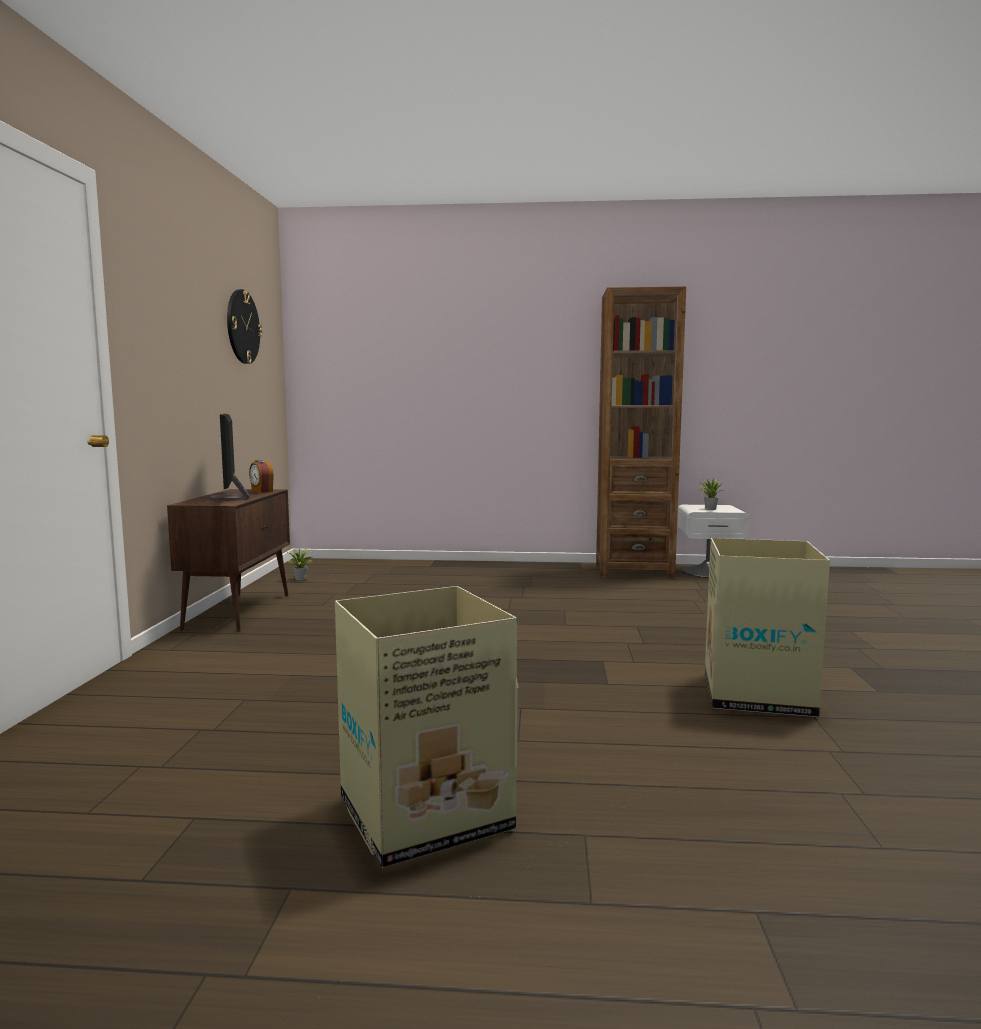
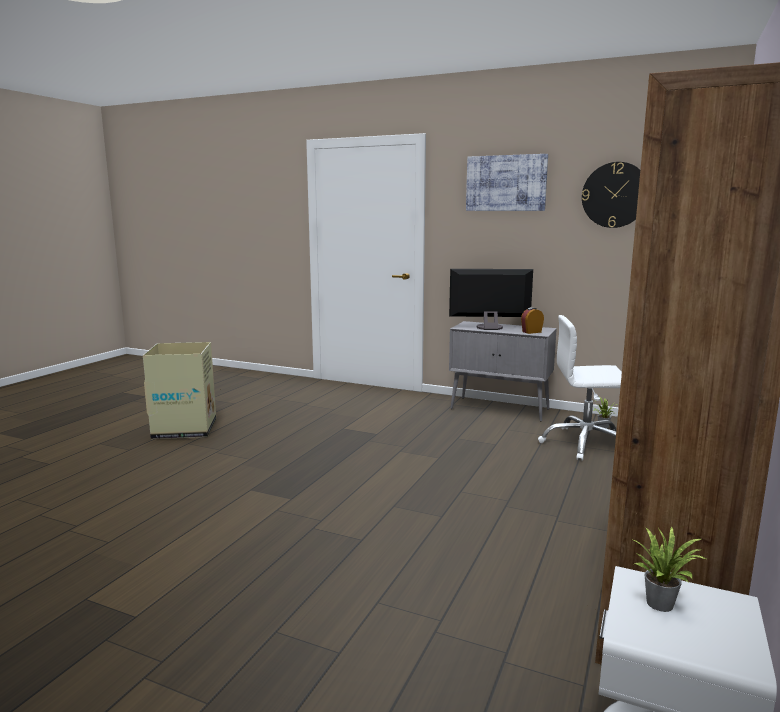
camera: 110 degrees right, 5 degrees up
brown cabinet [167,489,290,632] -> grey cabinet [449,321,557,422]
cardboard box [705,538,830,717] -> none
none -> picture [466,154,548,211]
none -> white office chair [538,315,622,461]

